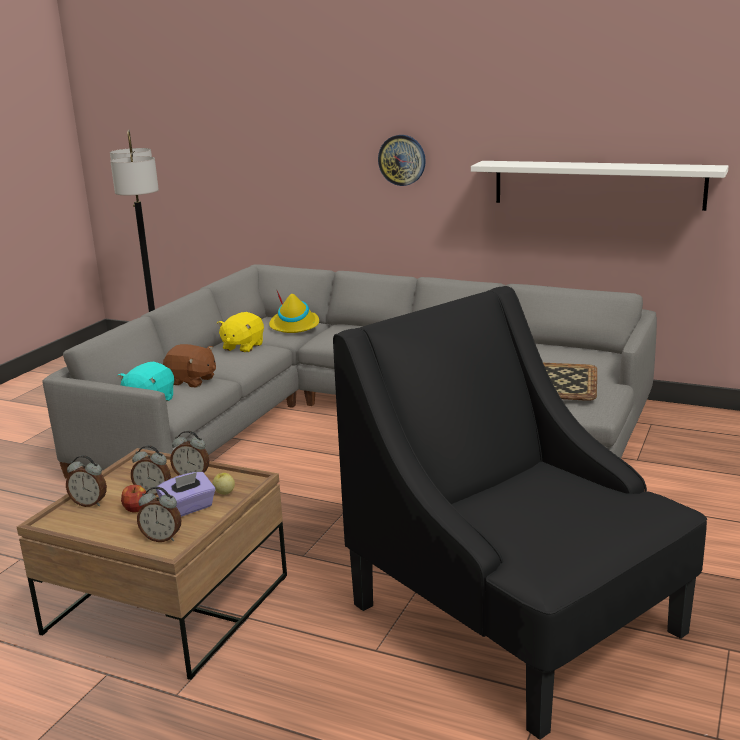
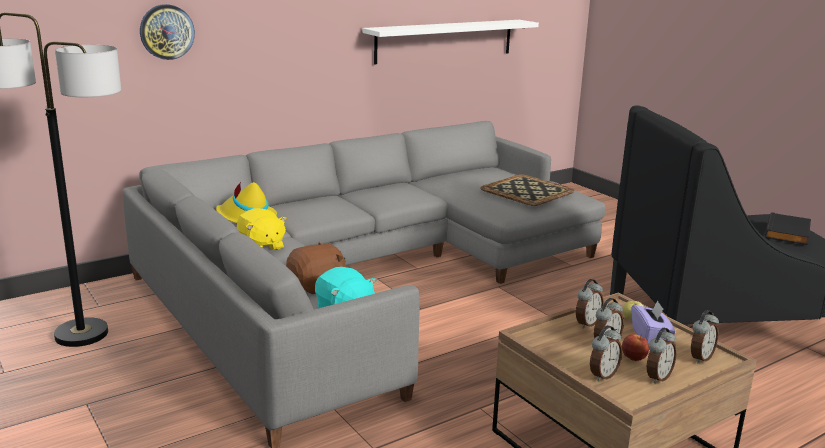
camera: 60 degrees left, 0 degrees up
wall clock [378,135,426,186] -> wall clock moved to [140,4,195,60]
none -> alarm clock [647,328,677,384]
none -> black book [765,212,811,245]

